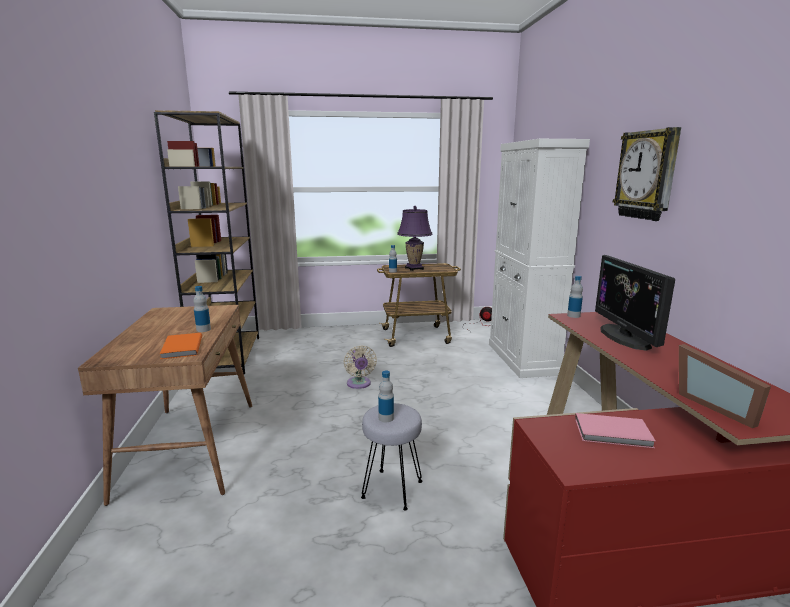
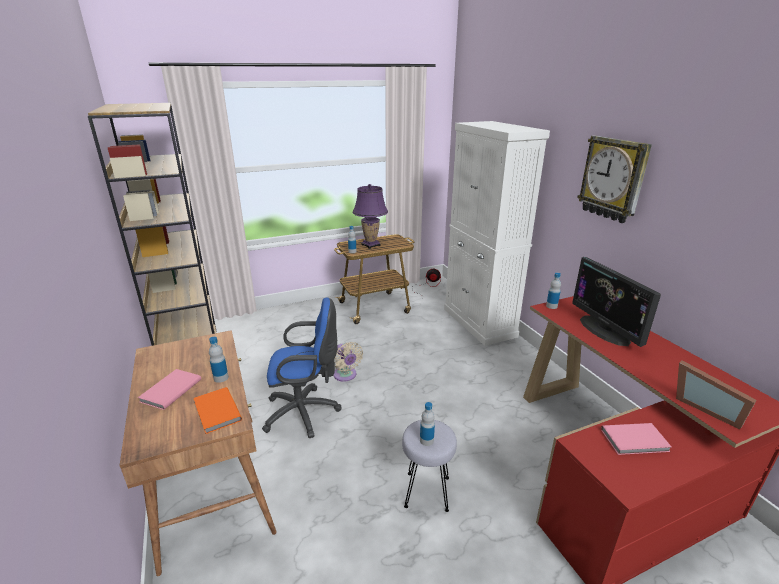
camera: 15 degrees left, 10 degrees up
none -> pink book [138,369,201,410]
none -> blue office chair [262,298,341,438]

